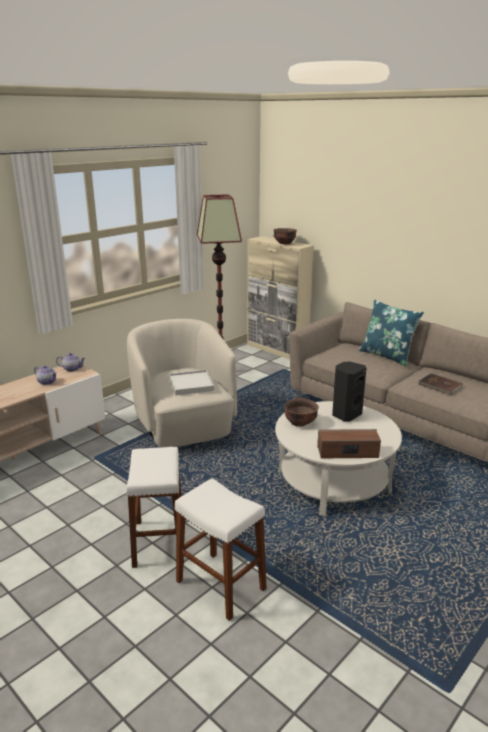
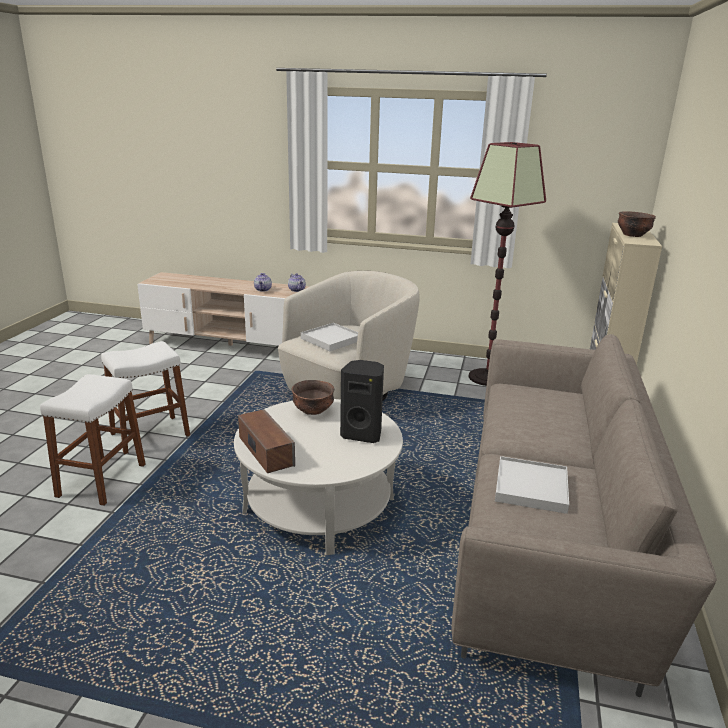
camera: 60 degrees right, 0 degrees up
blue pillow [359,300,424,367] -> none
brown book [419,373,462,395] -> white tray [495,456,569,514]

